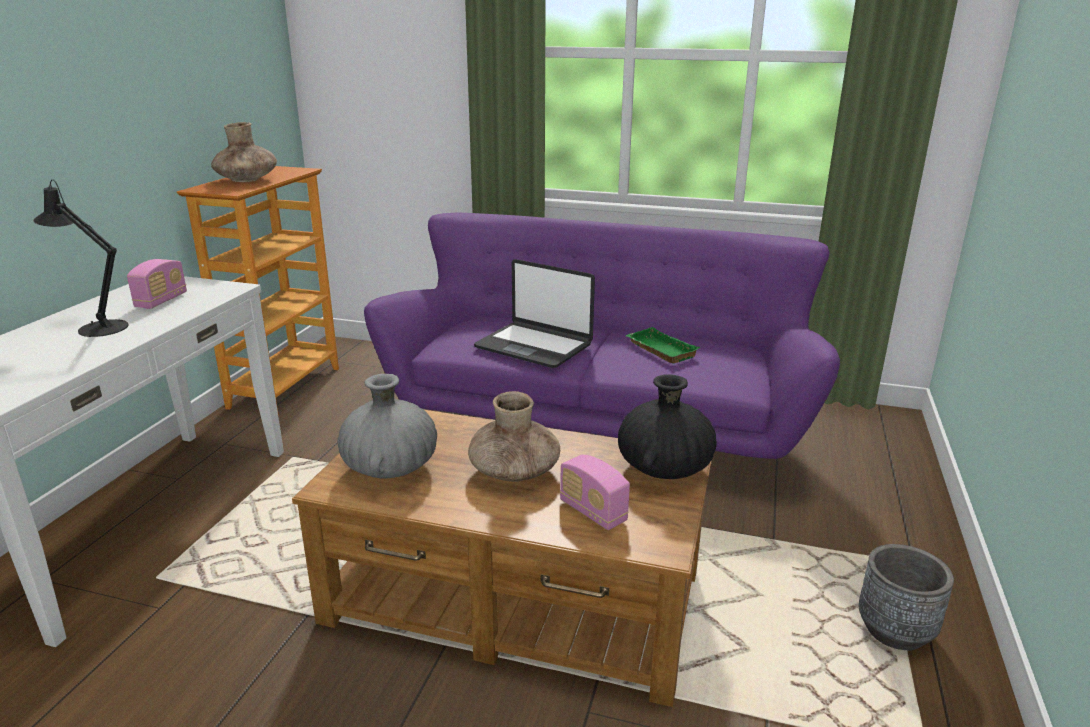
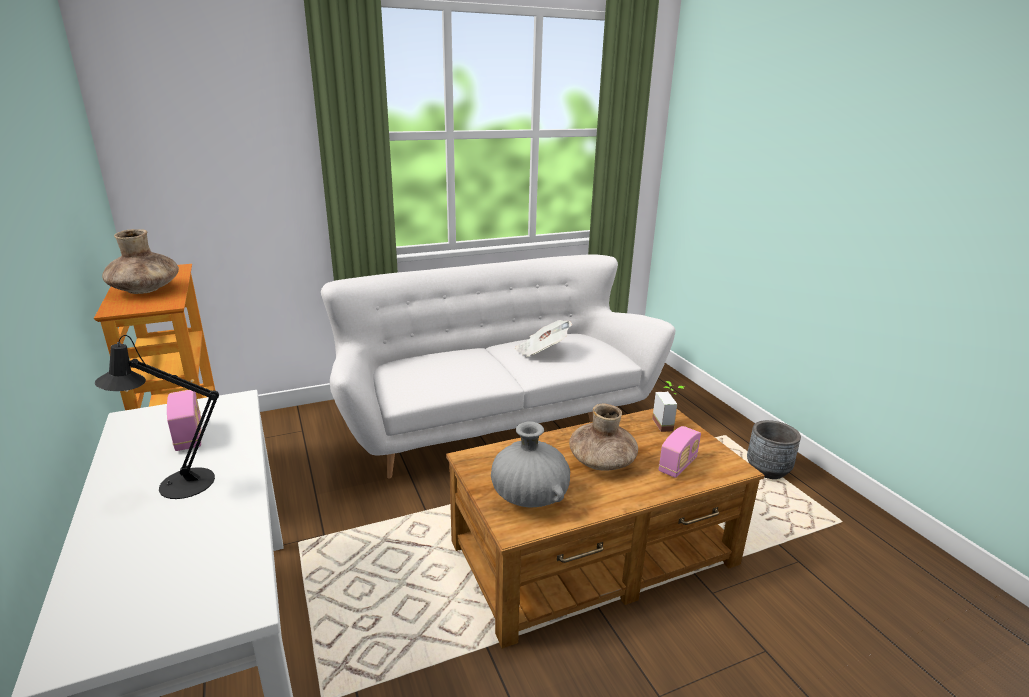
camera: 40 degrees left, 0 degrees up
purple sofa [364,213,840,459] -> white sofa [321,254,675,478]
laptop [474,259,595,368] -> none
radio [560,455,630,530] -> radio turned 60 degrees counterclockwise [659,426,701,478]
black vase [618,374,717,479] -> potted plant [652,381,684,432]
green tray [625,327,701,363] -> newspaper [515,320,572,357]

